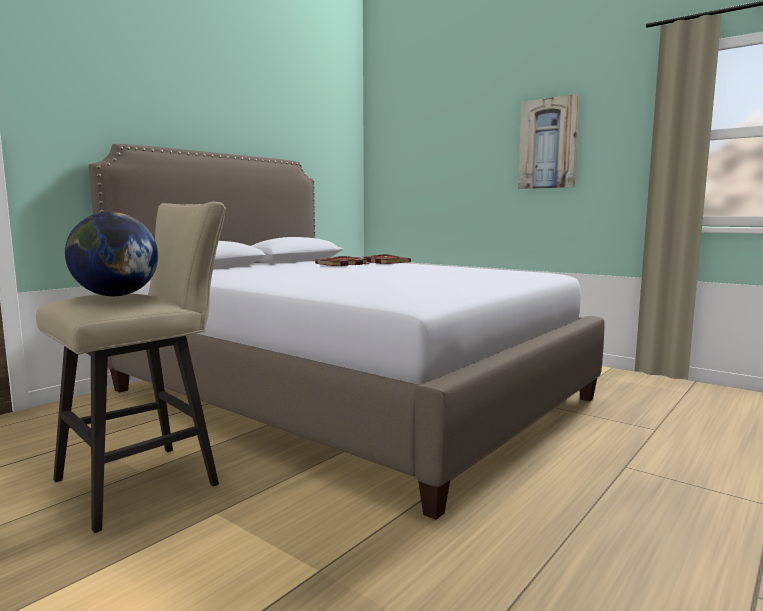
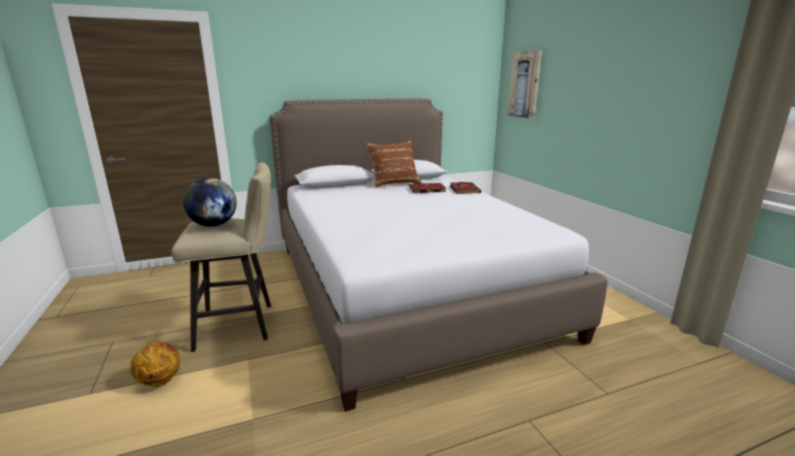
camera: 30 degrees right, 10 degrees up
picture [518,94,580,189] -> picture moved to [507,50,542,119]
none -> basketball [130,342,180,387]
none -> brown pillow [365,140,422,188]

